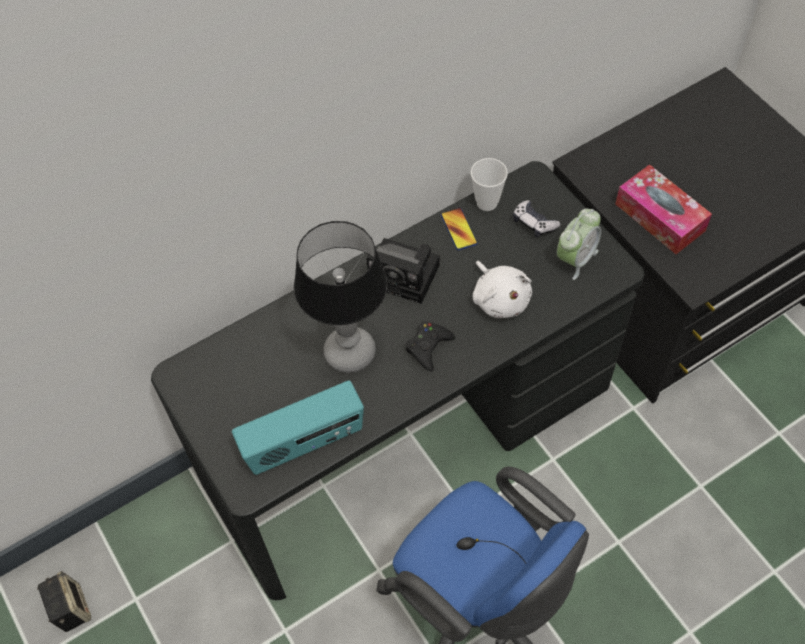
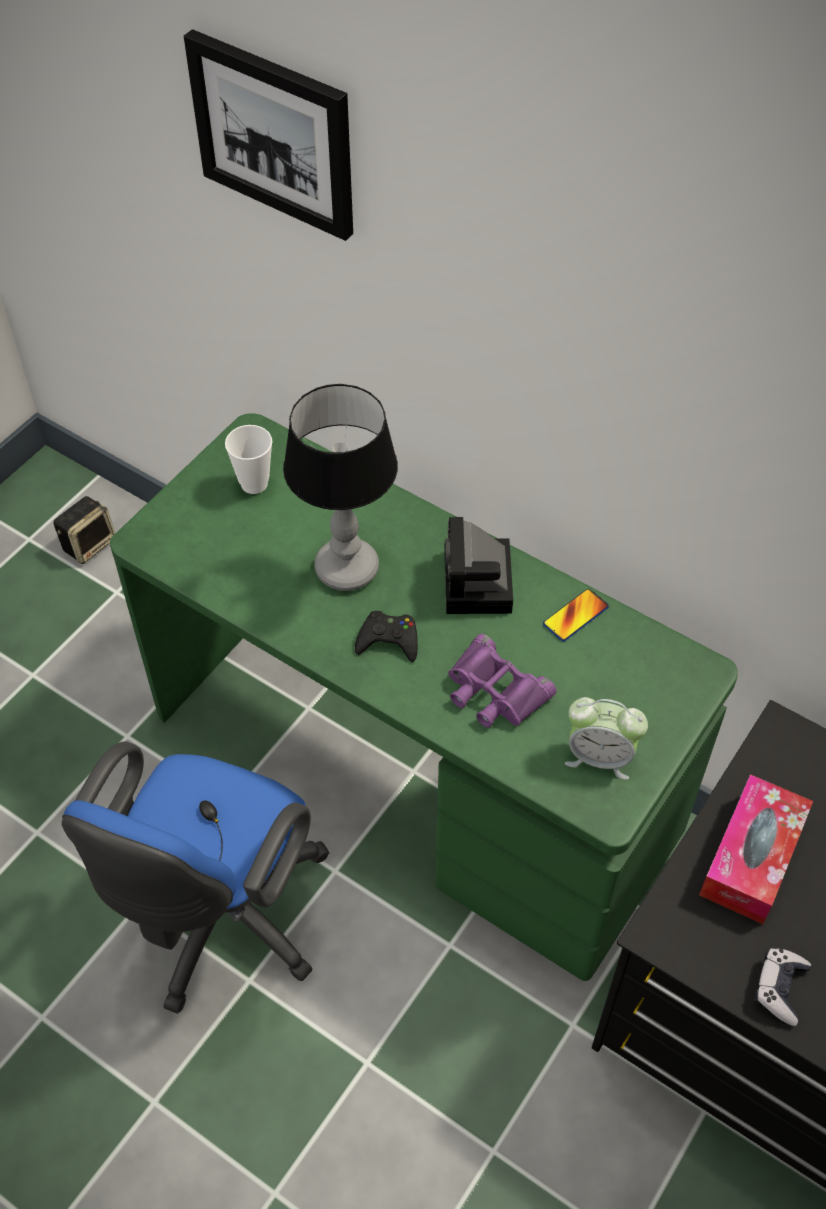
camera: 65 degrees right, 5 degrees down
black desk [151,161,644,600] -> green desk [110,413,738,981]
radio [232,380,364,475] -> none
cup [471,158,508,211] -> cup moved to [225,425,272,494]
white plush toy [473,261,532,318] -> purple binoculars [448,634,556,728]
game controller [513,200,561,237] -> game controller moved to [754,949,811,1026]
none -> picture [184,29,353,241]

